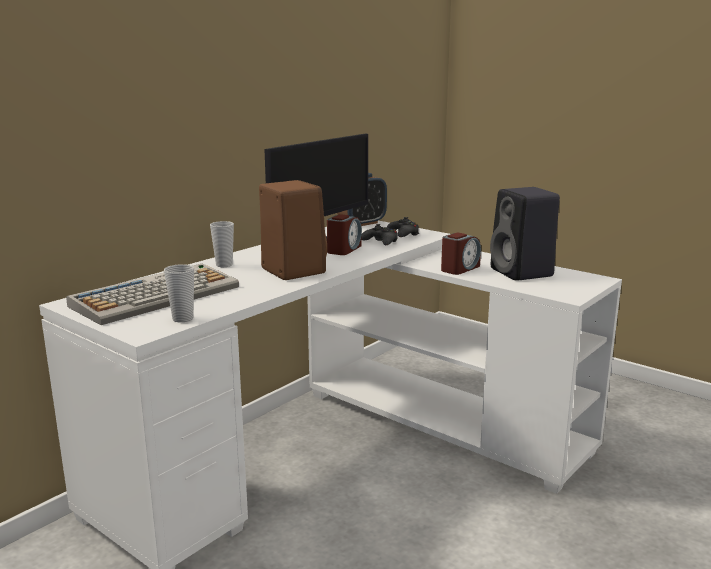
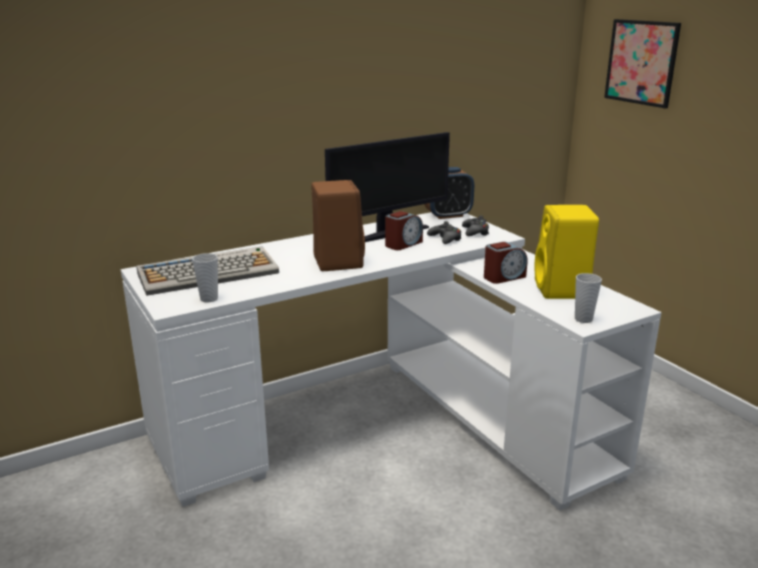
camera: 20 degrees right, 5 degrees up
cup [210,221,234,267] -> cup moved to [575,273,602,323]
black speaker [490,187,560,281] -> yellow speaker [535,205,599,299]
none -> picture [604,19,681,108]

